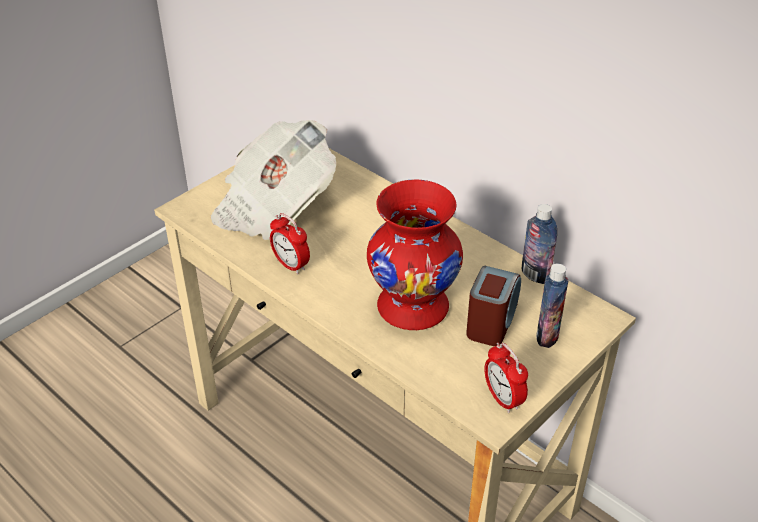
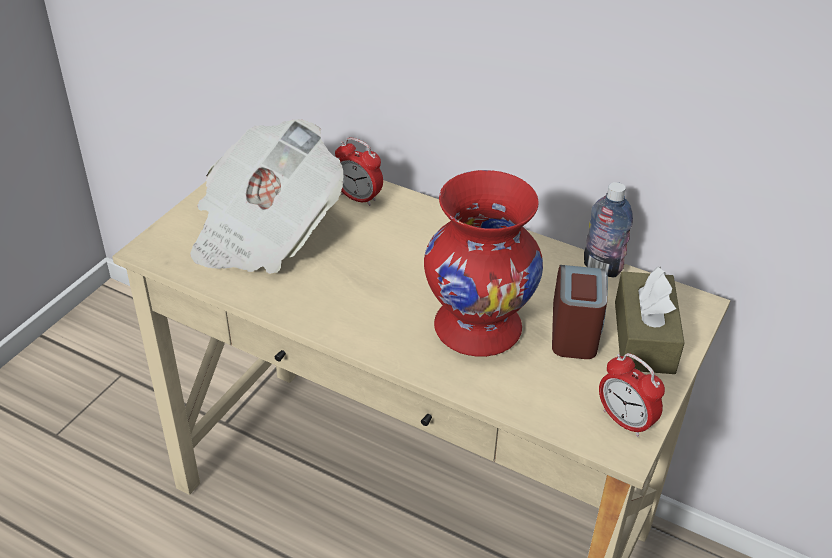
camera: 15 degrees left, 0 degrees up
alarm clock [270,213,310,275] -> alarm clock moved to [335,138,383,206]
bottle [536,264,568,348] -> brown tissue box [615,266,685,374]

